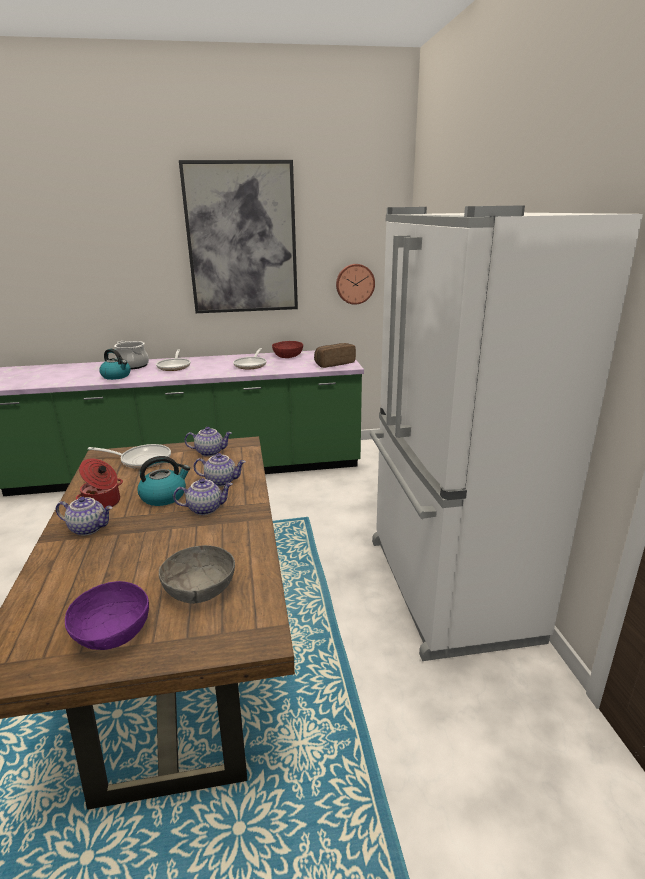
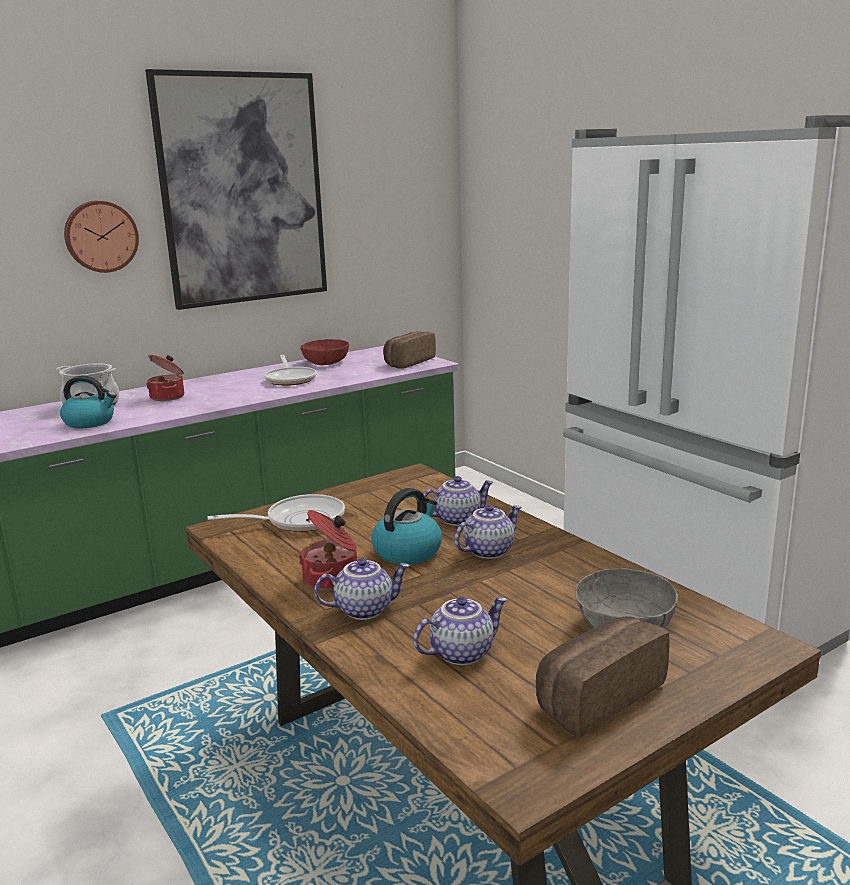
camera: 25 degrees left, 5 degrees down
purple bowl [65,581,149,650] -> bread [536,616,670,737]
frying pan [156,349,191,371] -> cooking pot [146,355,184,401]
teapot [185,427,232,457] -> teapot moved to [413,597,507,665]
wall clock [336,264,375,305] -> wall clock moved to [64,200,139,273]

